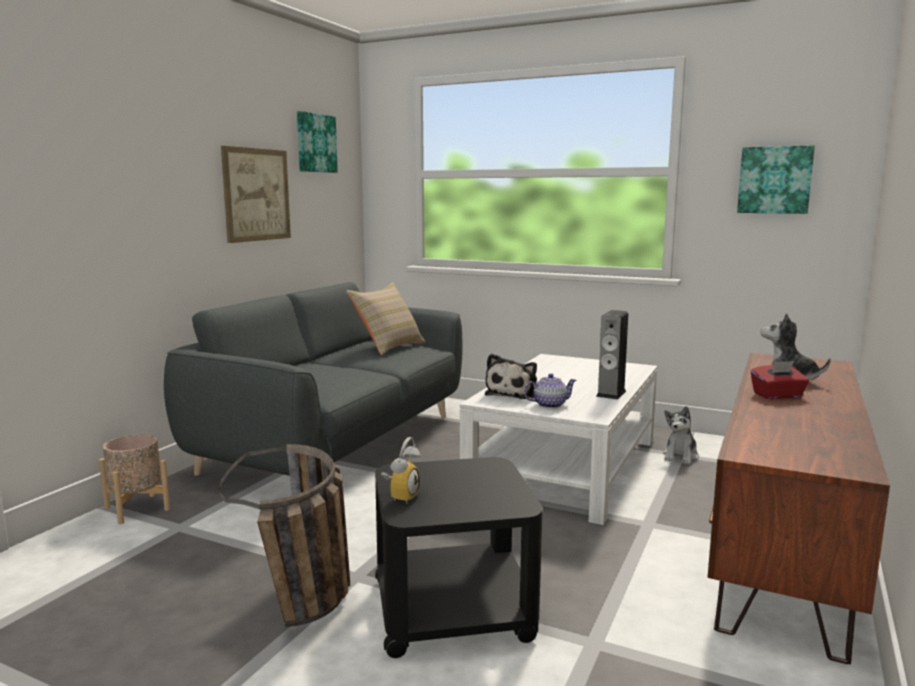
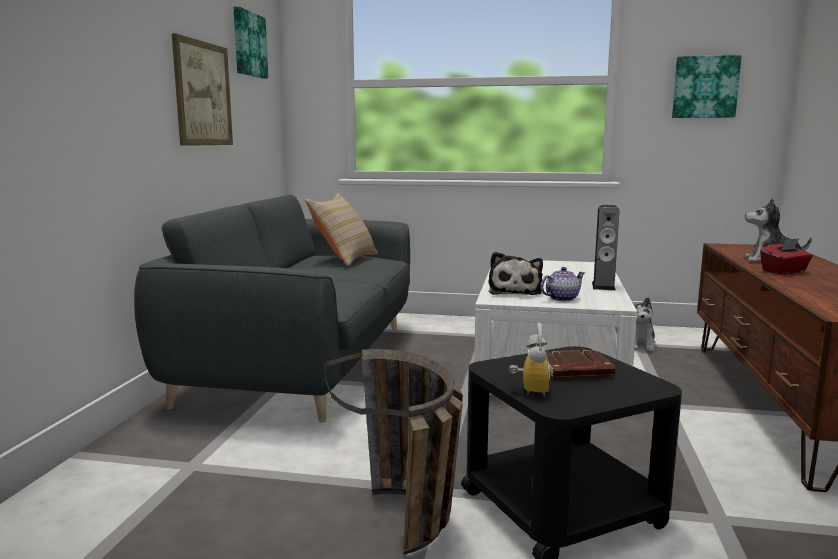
camera: 15 degrees left, 0 degrees up
beige planter [99,434,170,524] -> none
none -> brown book [546,348,616,378]

